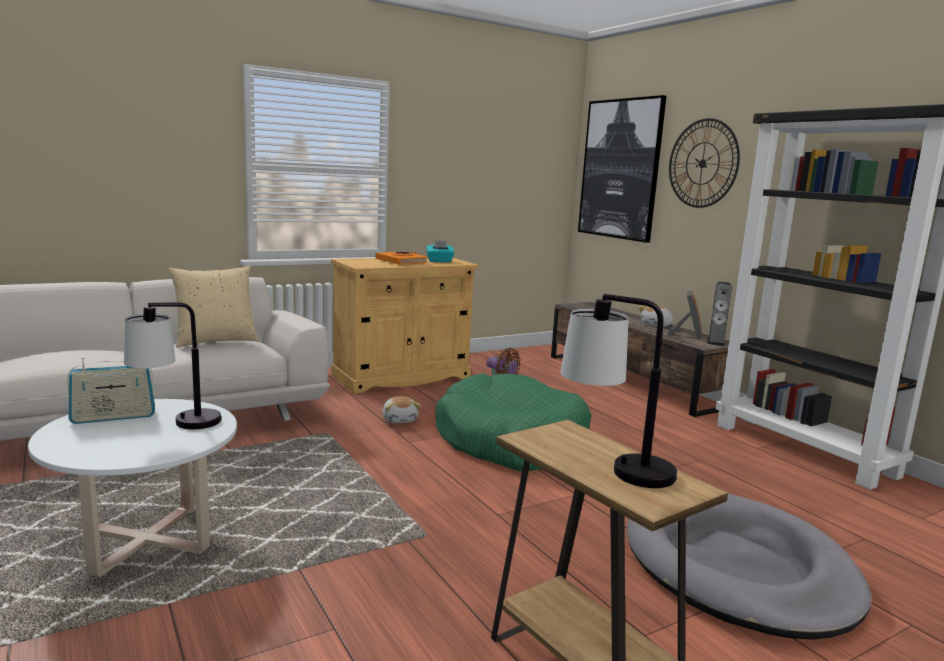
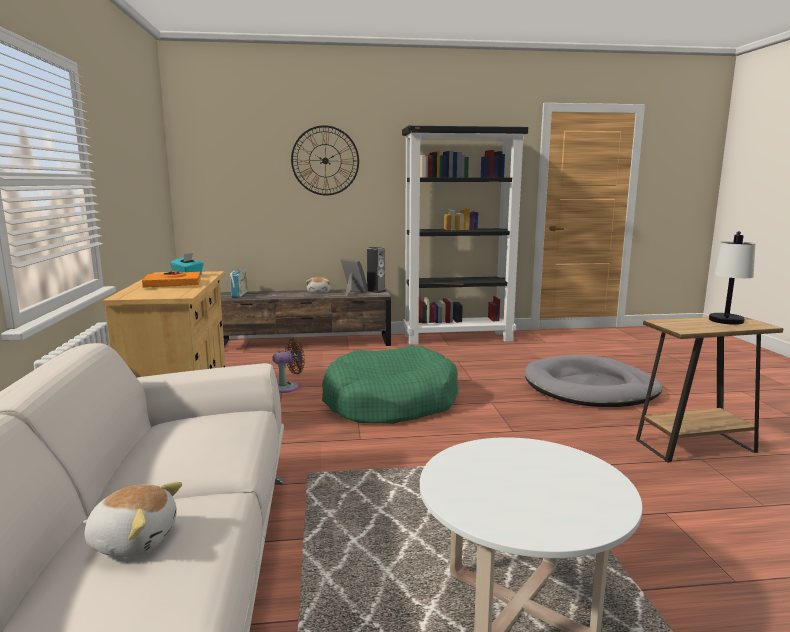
camera: 65 degrees left, 0 degrees up
radio [67,358,155,424] -> radio moved to [230,269,247,298]
table lamp [124,302,222,429] -> none
beige pillow [168,266,259,348] -> none
plush toy [382,396,421,423] -> plush toy moved to [83,482,182,557]
picture [578,95,667,243] -> none

